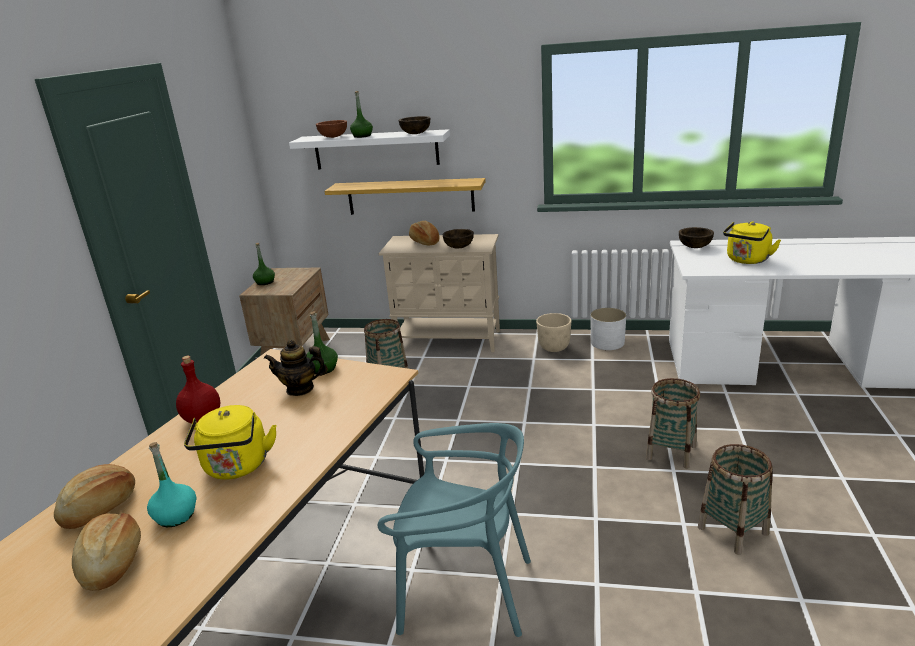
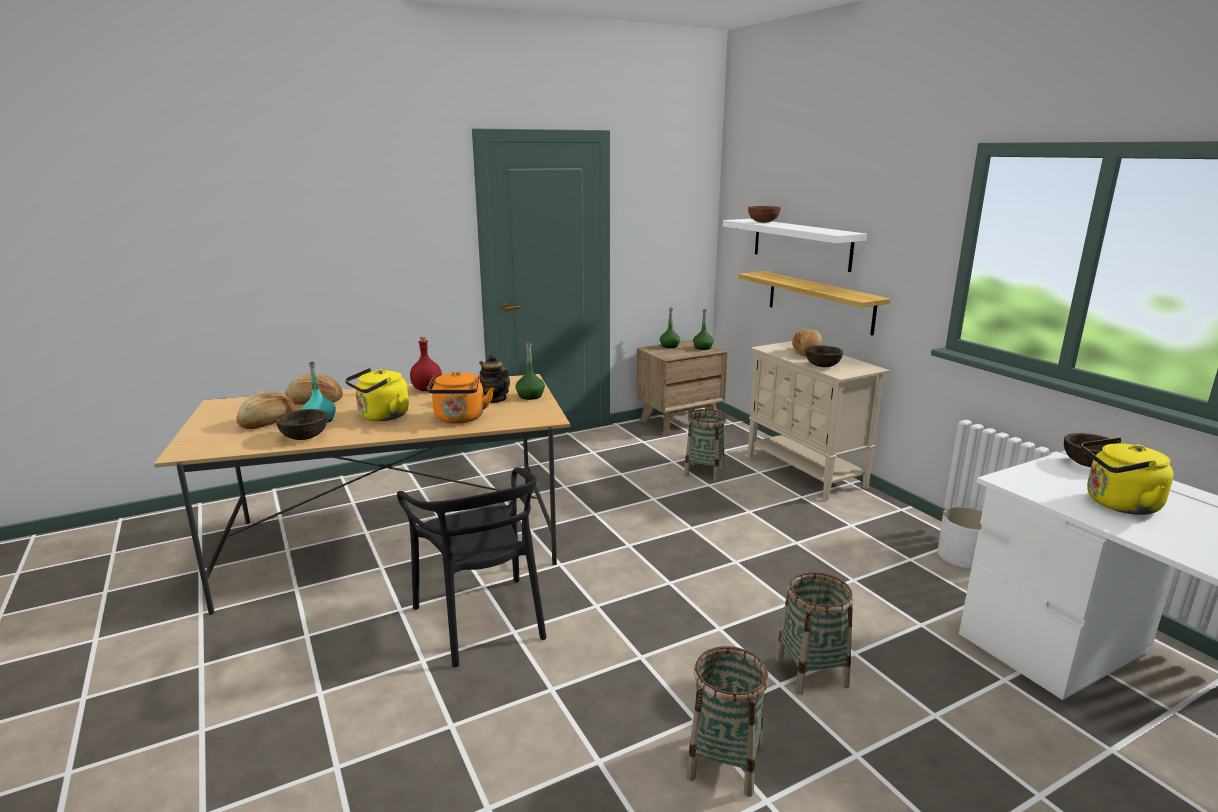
camera: 50 degrees right, 5 degrees down
green bottle [350,91,373,138] -> green bottle moved to [693,309,714,350]
turquoise chair [378,423,531,637] -> black chair [397,467,546,668]
brown bowl [398,116,430,134] -> brown bowl moved to [276,409,327,440]
beige planter [536,313,572,352] -> none
none -> orange kettle [427,371,494,424]

